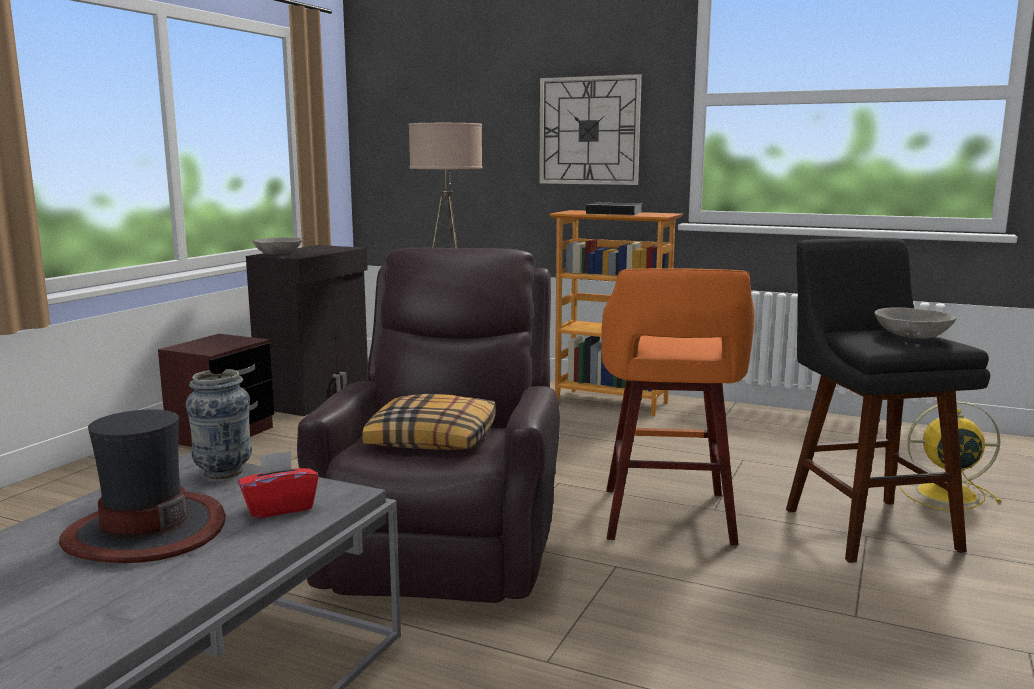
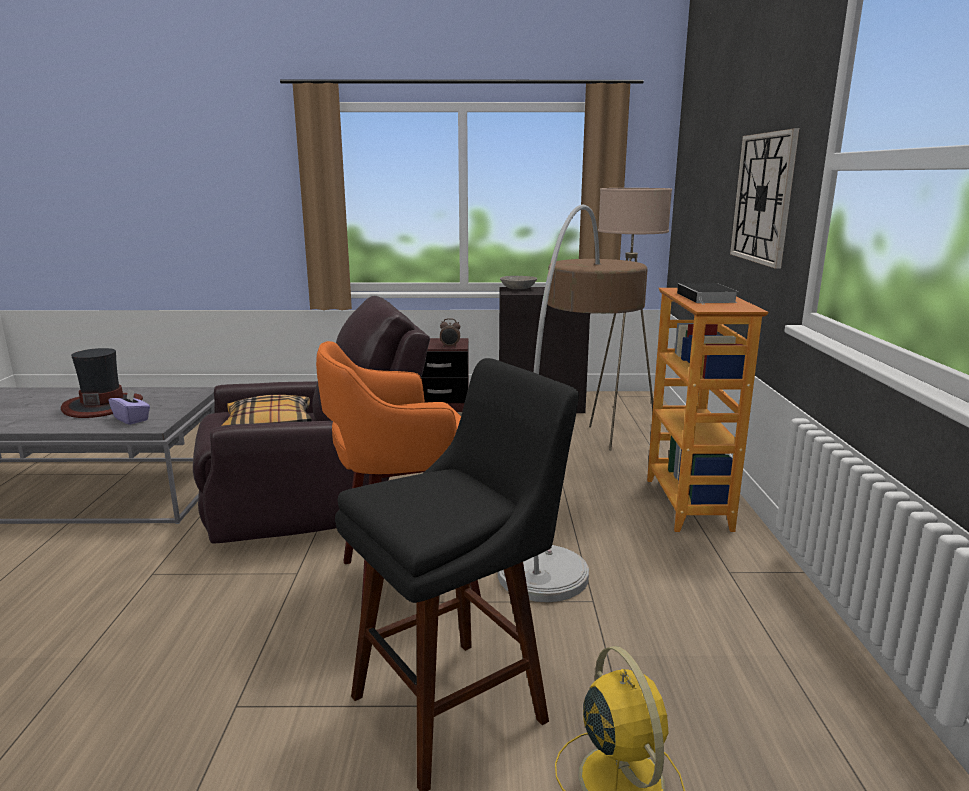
camera: 65 degrees right, 5 degrees up
vase [185,369,252,479] -> none
red tissue box [238,451,319,519] -> purple tissue box [108,388,150,425]
grey bowl [874,307,956,339] -> none
none -> alarm clock [440,318,460,347]
none -> floor lamp [498,205,648,602]

